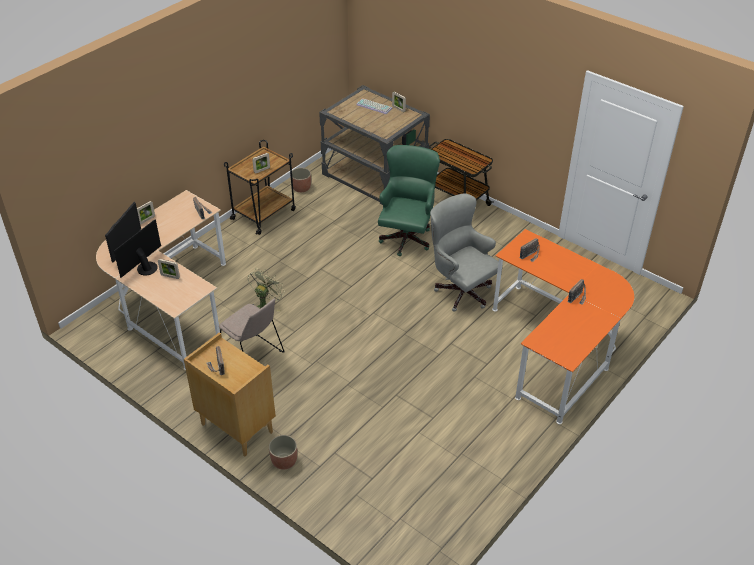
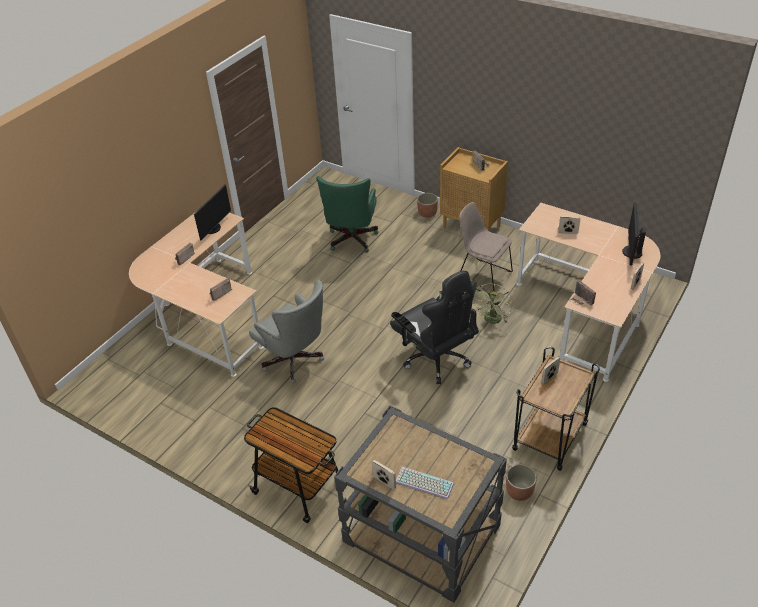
camera: 175 degrees right, 0 degrees up
monitor [114,219,161,278] -> monitor moved to [194,185,231,241]
green office chair [378,145,440,256] -> green office chair moved to [316,176,379,252]
orange desk [492,229,634,424] -> beige desk [129,210,264,377]
none -> black office chair [390,271,479,384]

